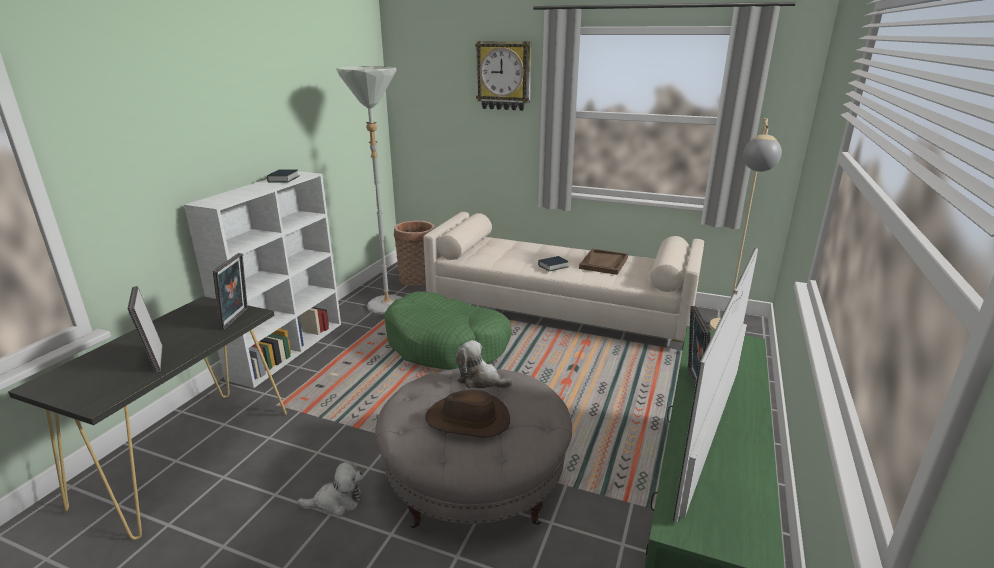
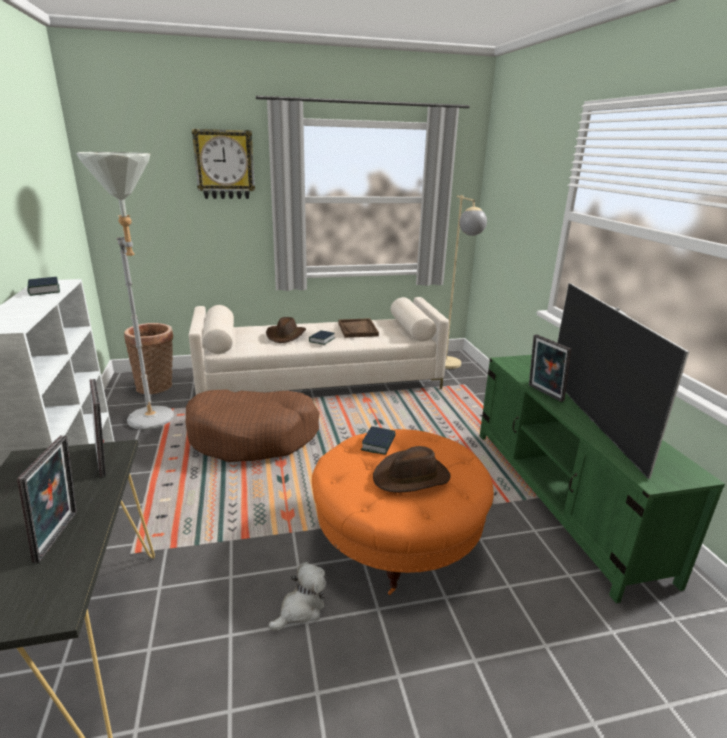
camera: 35 degrees left, 0 degrees up
picture frame [127,286,163,373] -> picture frame turned 120 degrees counterclockwise [17,435,77,563]
grey ottoman [375,368,572,528] -> orange ottoman [312,429,494,595]
green dog bed [384,292,512,370] -> brown dog bed [185,389,320,462]
plush toy [455,340,512,389] -> book [361,426,396,455]
none -> brown hat [266,317,306,343]

